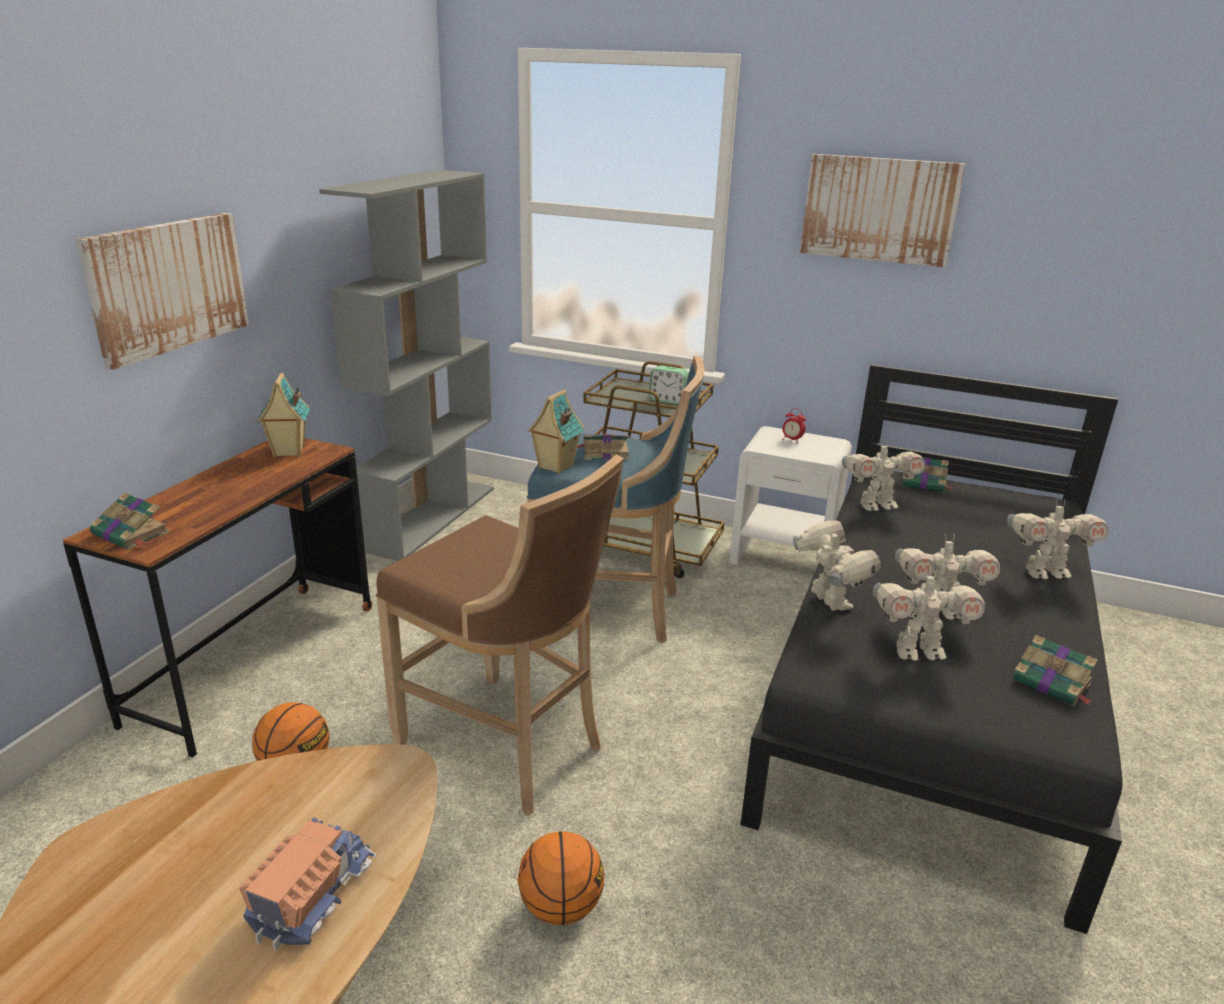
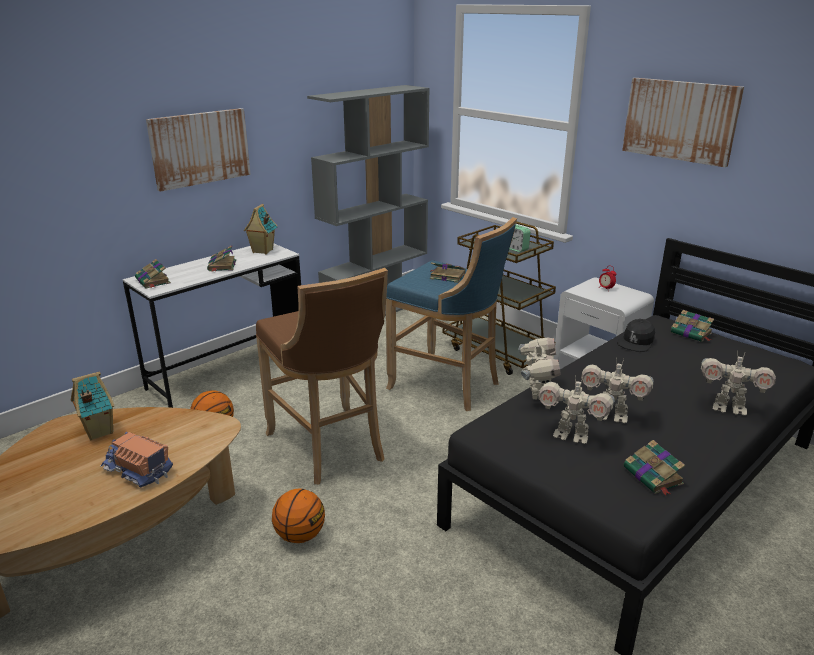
camera: 25 degrees right, 0 degrees up
brown desk [63,438,372,757] -> white desk [123,244,301,408]
toy truck [239,817,376,951] -> toy truck turned 105 degrees counterclockwise [100,432,173,488]
toy house [527,389,584,474] -> toy house moved to [71,371,114,440]
toy robot [842,441,925,511] -> black cap [617,319,655,352]
none -> book [207,245,236,272]

